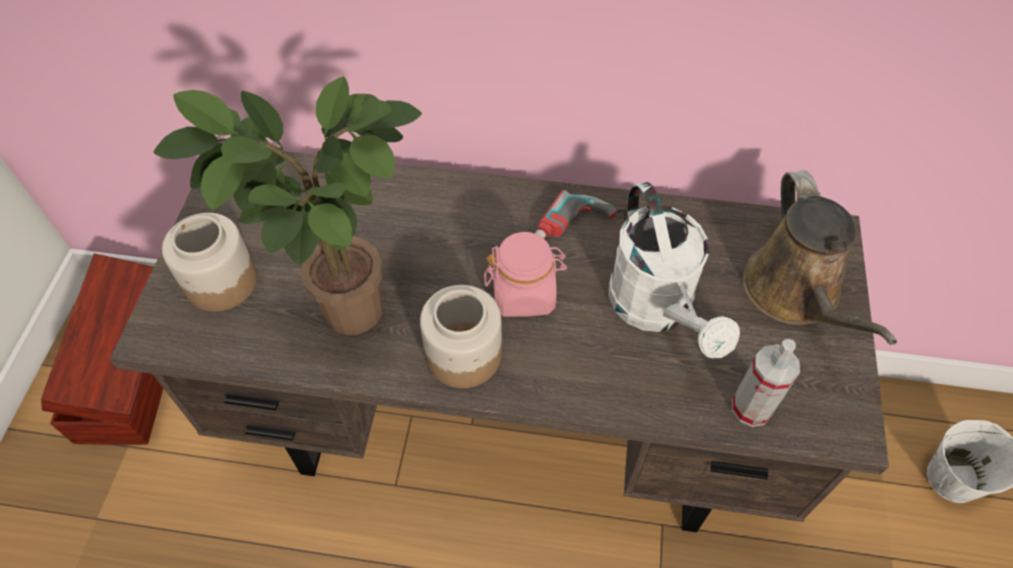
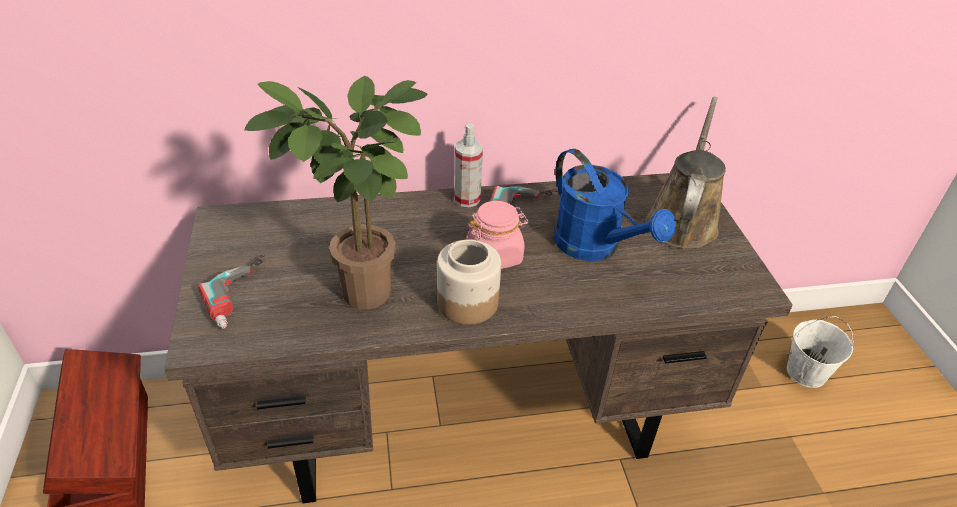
camera: 20 degrees left, 15 degrees down
jar [162,213,257,312] -> power drill [198,254,266,329]
white watering can [609,182,740,358] -> blue watering can [554,149,676,261]
spray bottle [732,339,800,427] -> spray bottle moved to [454,124,483,207]
brown watering can [743,170,897,345] -> brown watering can turned 135 degrees counterclockwise [645,97,726,249]

